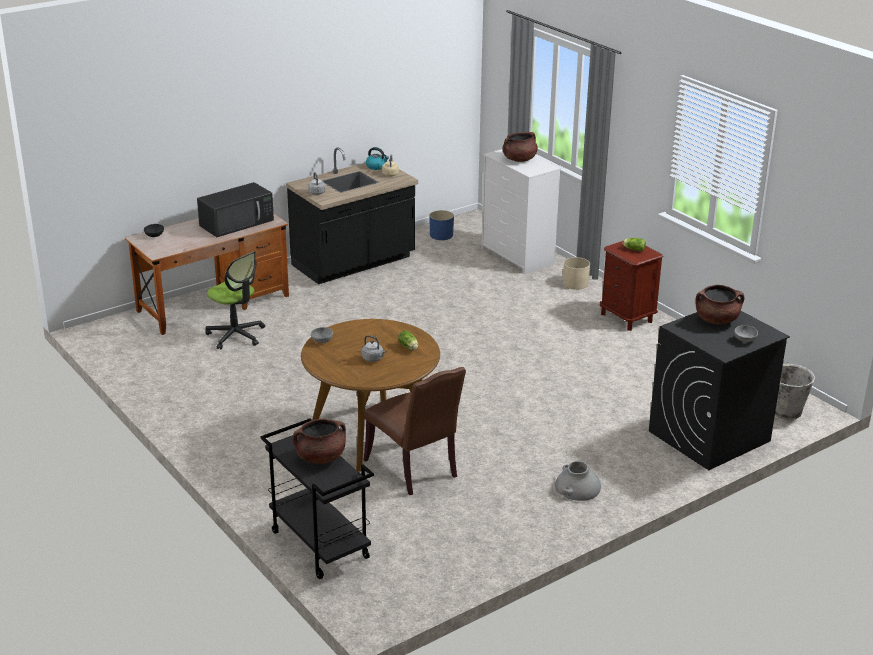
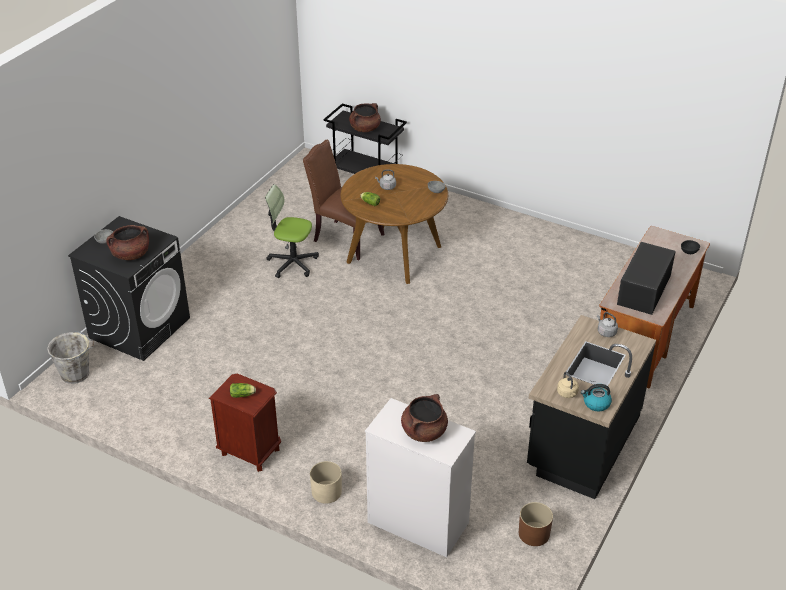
camera: 155 degrees right, 10 degrees up
office chair [205,251,265,349] -> office chair moved to [265,184,319,278]
blue planter [430,210,454,240] -> brown planter [519,502,553,546]
grey vase [555,461,601,501] -> none

